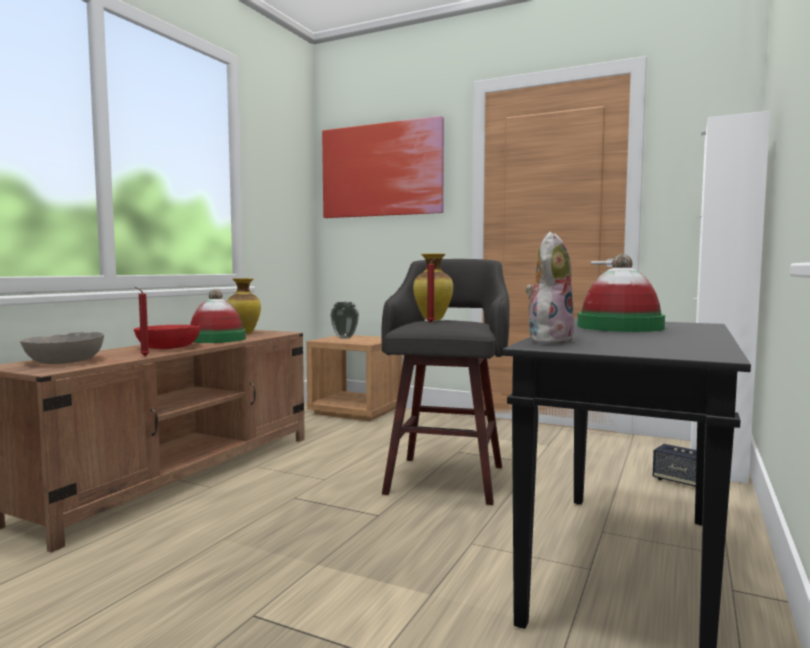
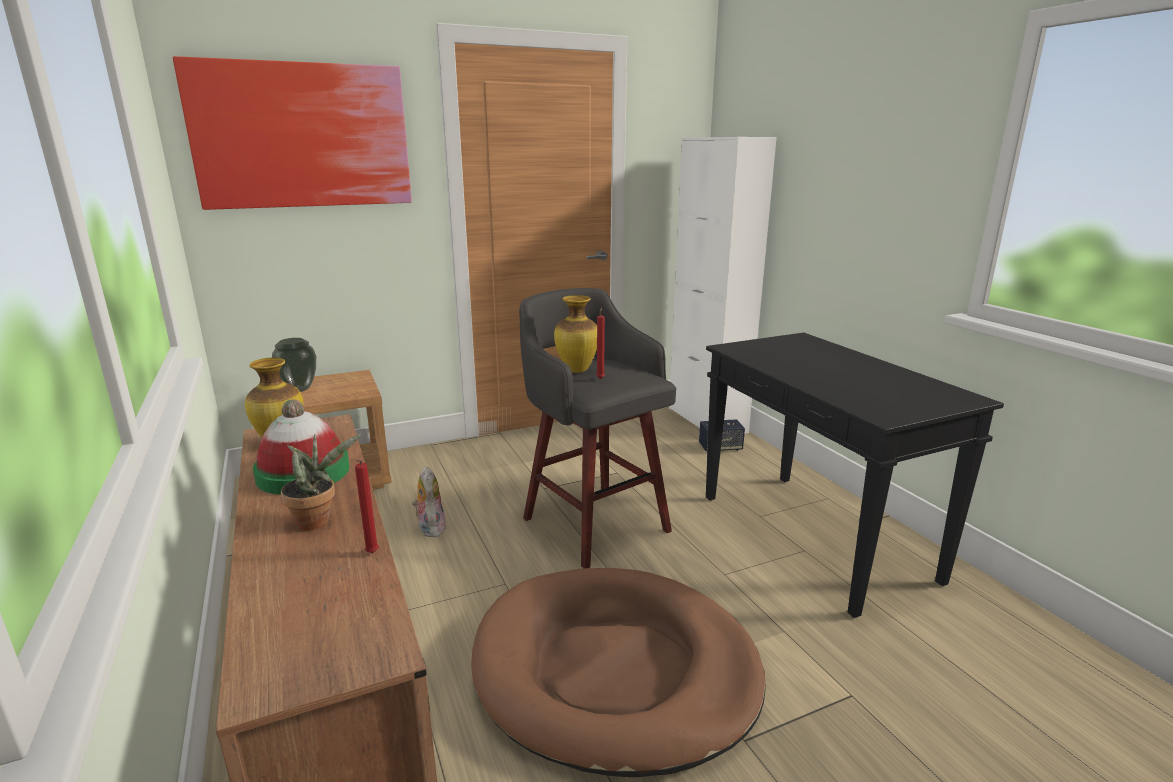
camera: 50 degrees left, 15 degrees up
grey bowl [20,332,104,364] -> none
red bowl [134,325,201,349] -> potted plant [281,434,361,531]
plush toy [526,232,574,344] -> plush toy moved to [412,466,446,537]
hat [578,254,665,332] -> none
none -> brown dog bed [471,568,766,777]

